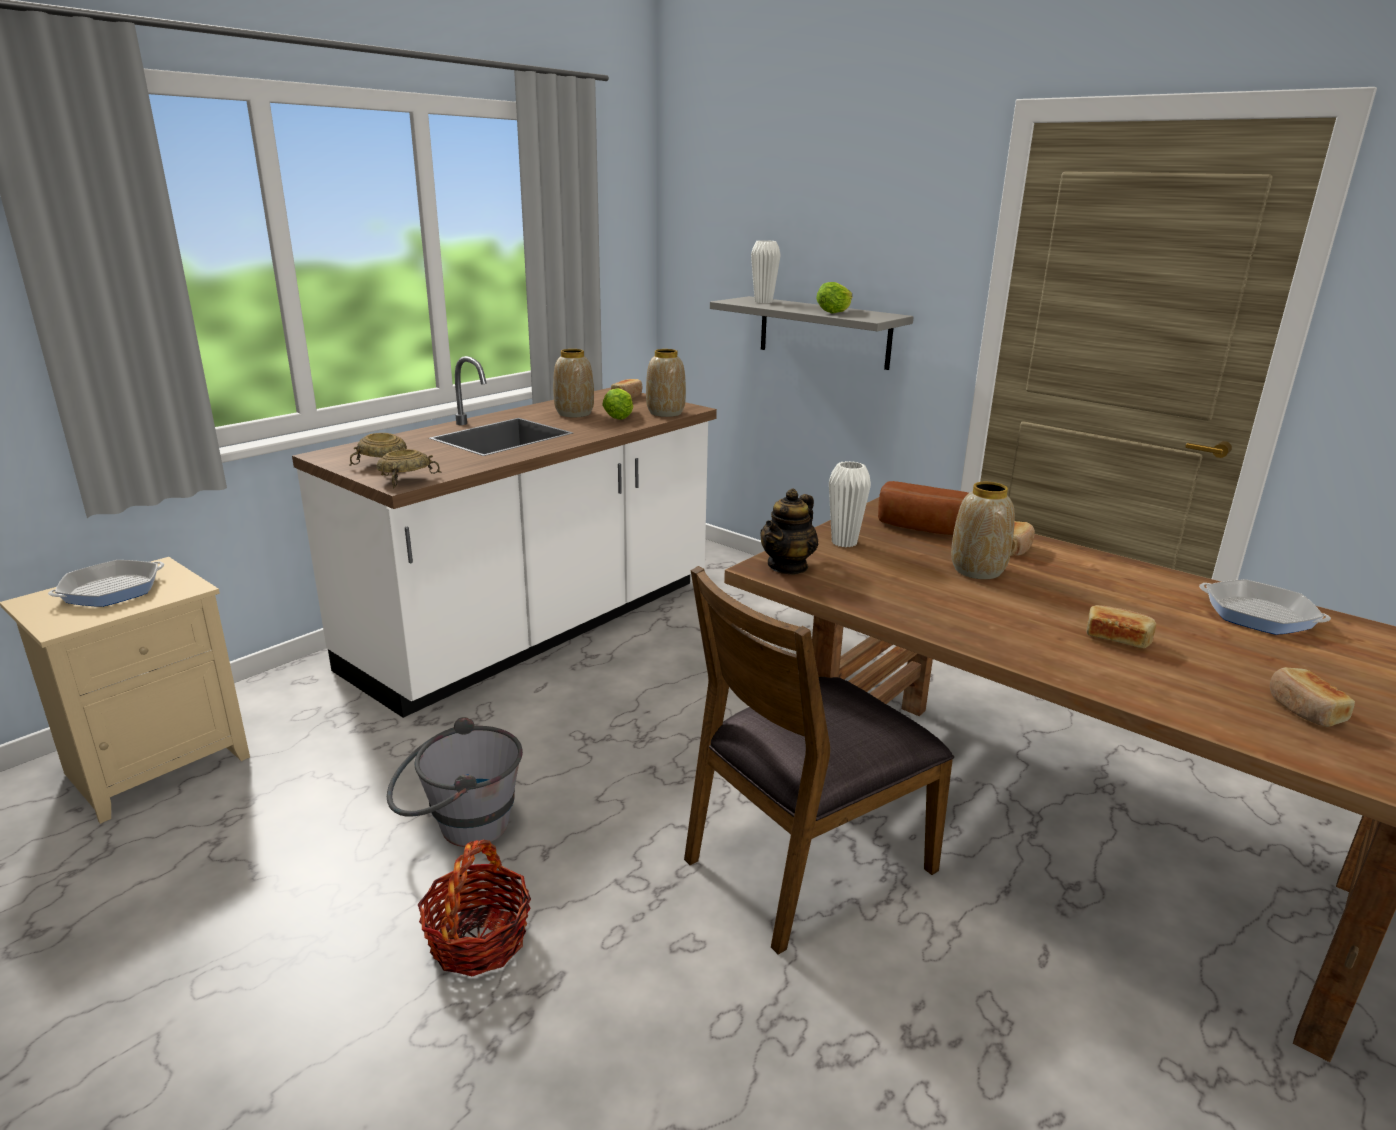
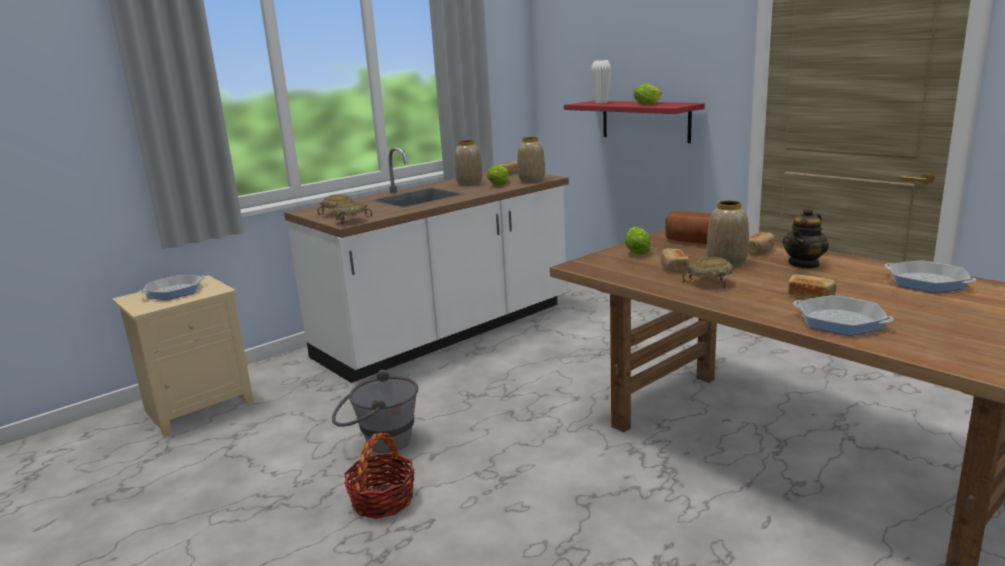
camera: 10 degrees right, 5 degrees down
brown chair [684,566,954,955] -> none
grey shelf [710,296,914,370] -> red shelf [564,101,705,143]
teapot [760,488,818,575] -> teapot moved to [783,207,829,269]
white vase [829,461,871,547] -> lettuce [625,227,651,255]
bread [1270,667,1355,727] -> bread moved to [661,248,689,273]
none -> beige bowl [682,257,733,289]
none -> frying pan [793,295,894,336]

